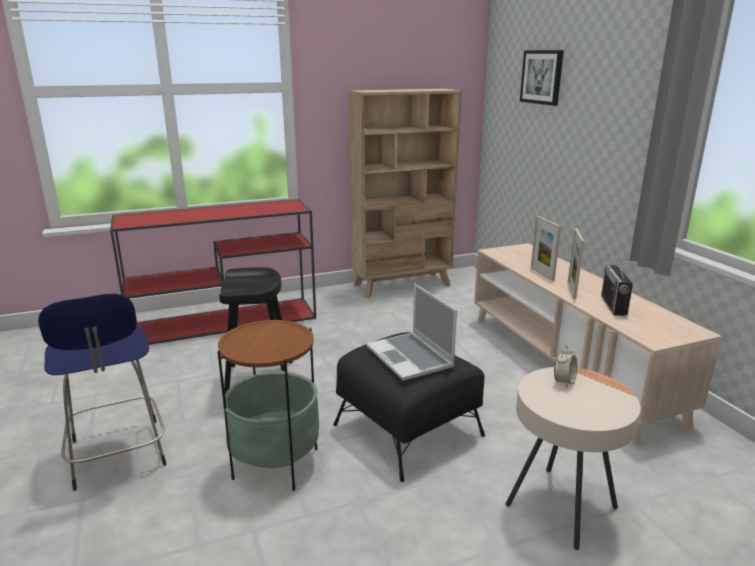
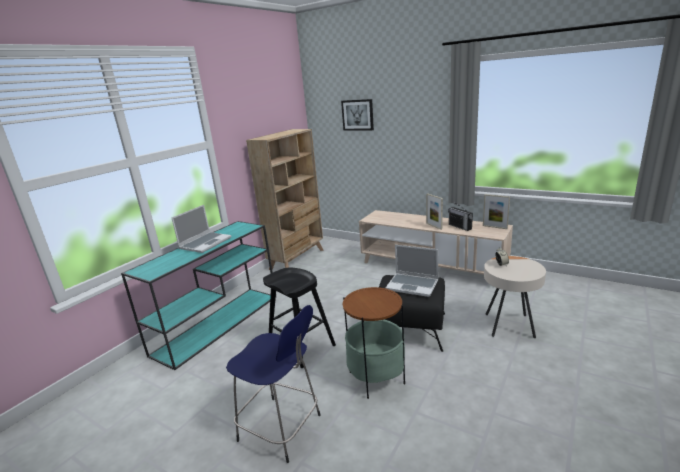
camera: 35 degrees left, 0 degrees up
red console table [110,199,316,345] -> turquoise console table [121,221,273,370]
picture frame [531,216,561,281] -> picture frame moved to [483,194,510,229]
none -> laptop [172,205,232,253]

